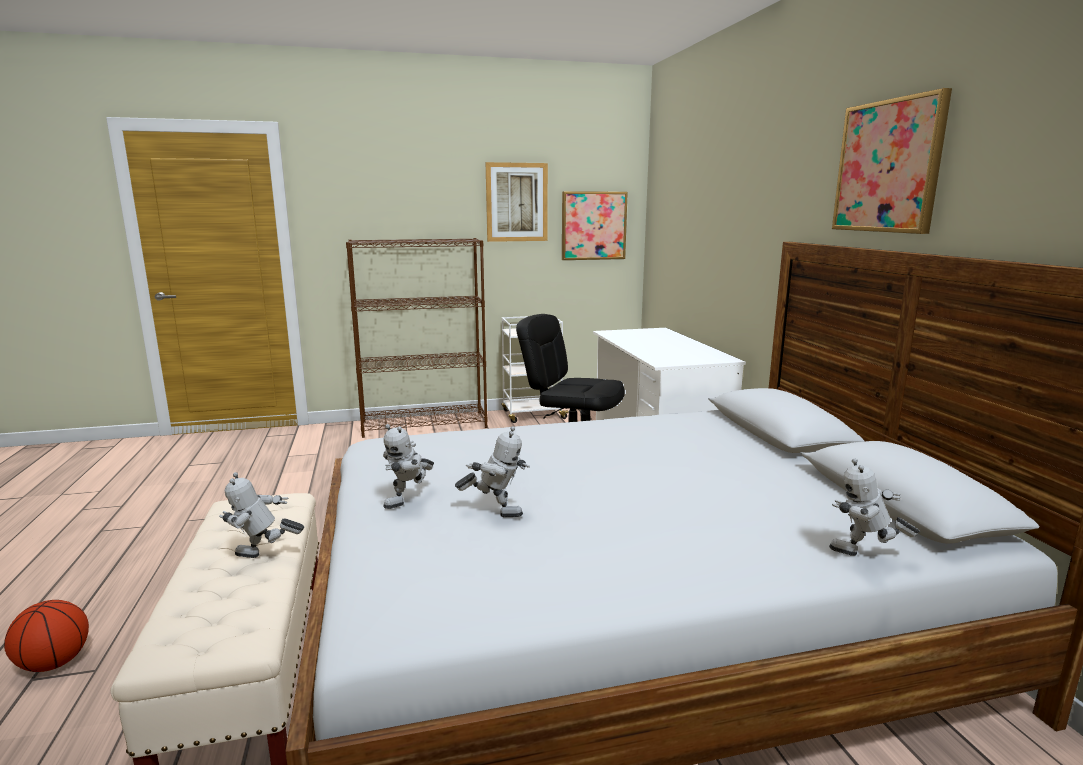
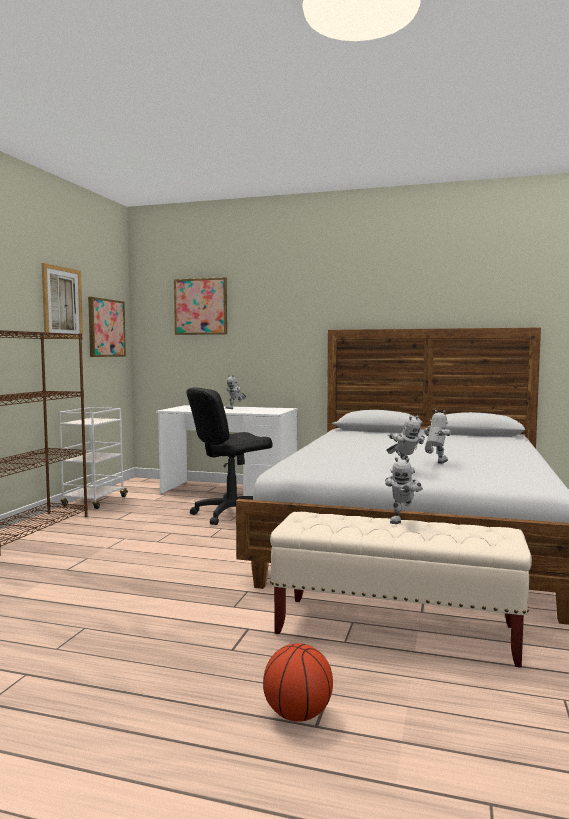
camera: 60 degrees left, 10 degrees down
toy robot [829,458,920,556] -> toy robot moved to [225,375,246,409]
picture [832,88,952,234] -> picture moved to [174,277,227,335]

